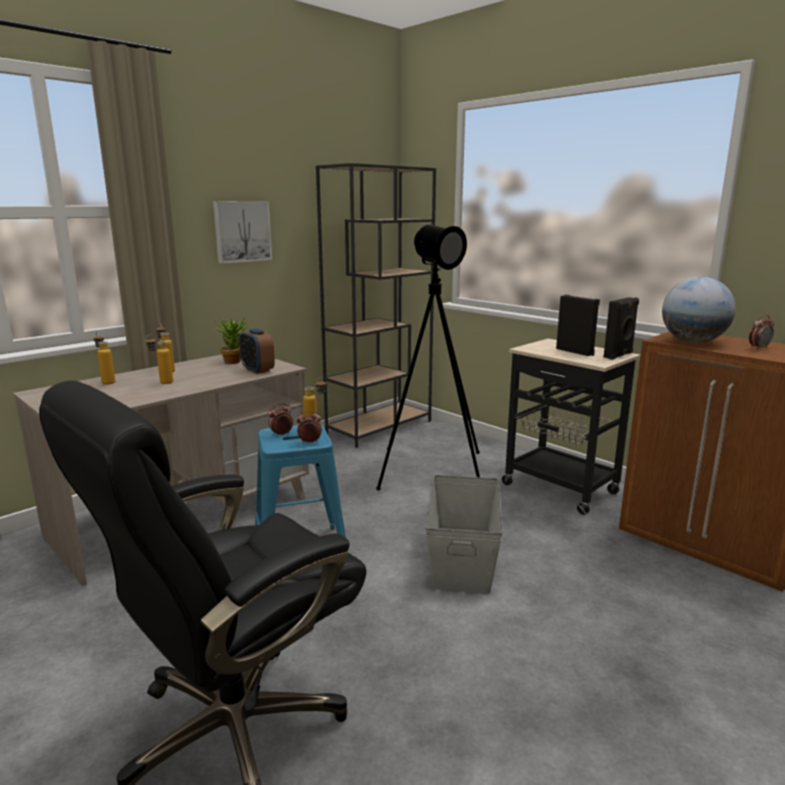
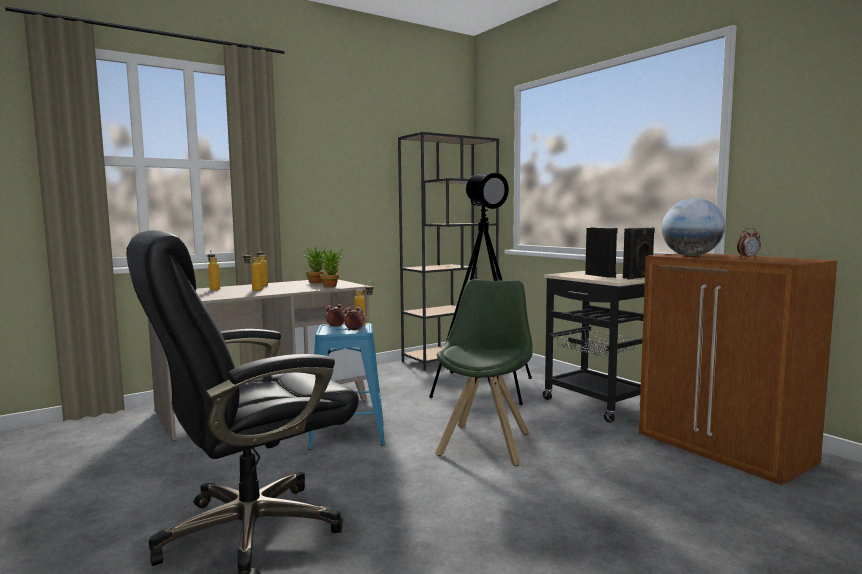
camera: 10 degrees right, 10 degrees down
picture [213,201,272,263] -> none
alarm clock [239,328,275,374] -> potted plant [315,248,343,287]
grey storage box [425,475,503,594] -> green chair [435,279,533,466]

